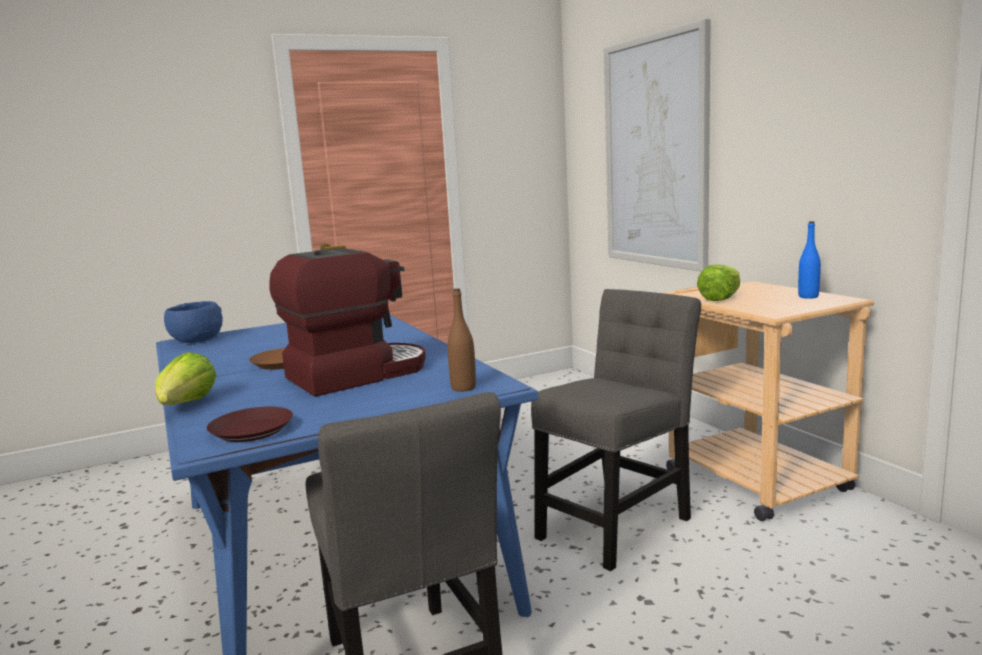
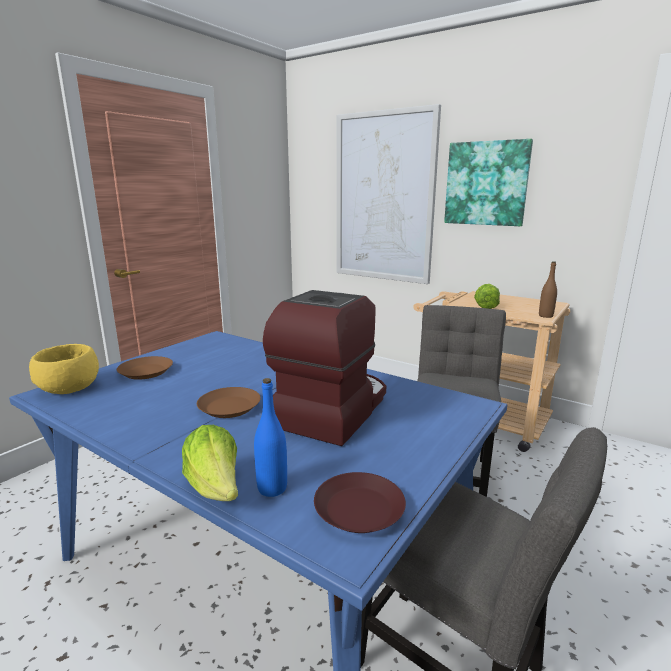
camera: 30 degrees left, 5 degrees up
blue bowl [164,301,223,343] -> yellow bowl [29,344,99,394]
brown bottle [447,288,476,392] -> brown bottle moved to [539,261,557,318]
blue bottle [798,221,821,299] -> blue bottle moved to [254,378,287,497]
none -> brown plate [117,356,173,380]
none -> picture [444,139,533,226]

